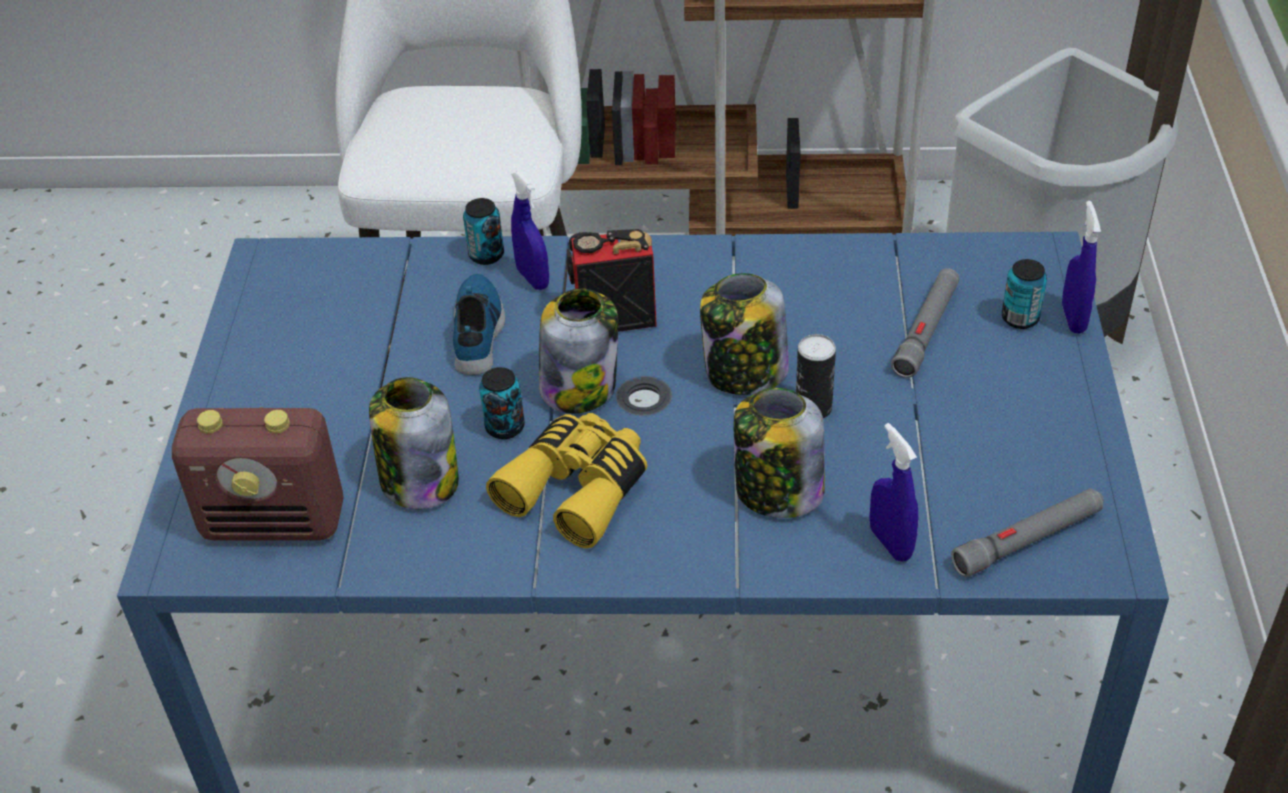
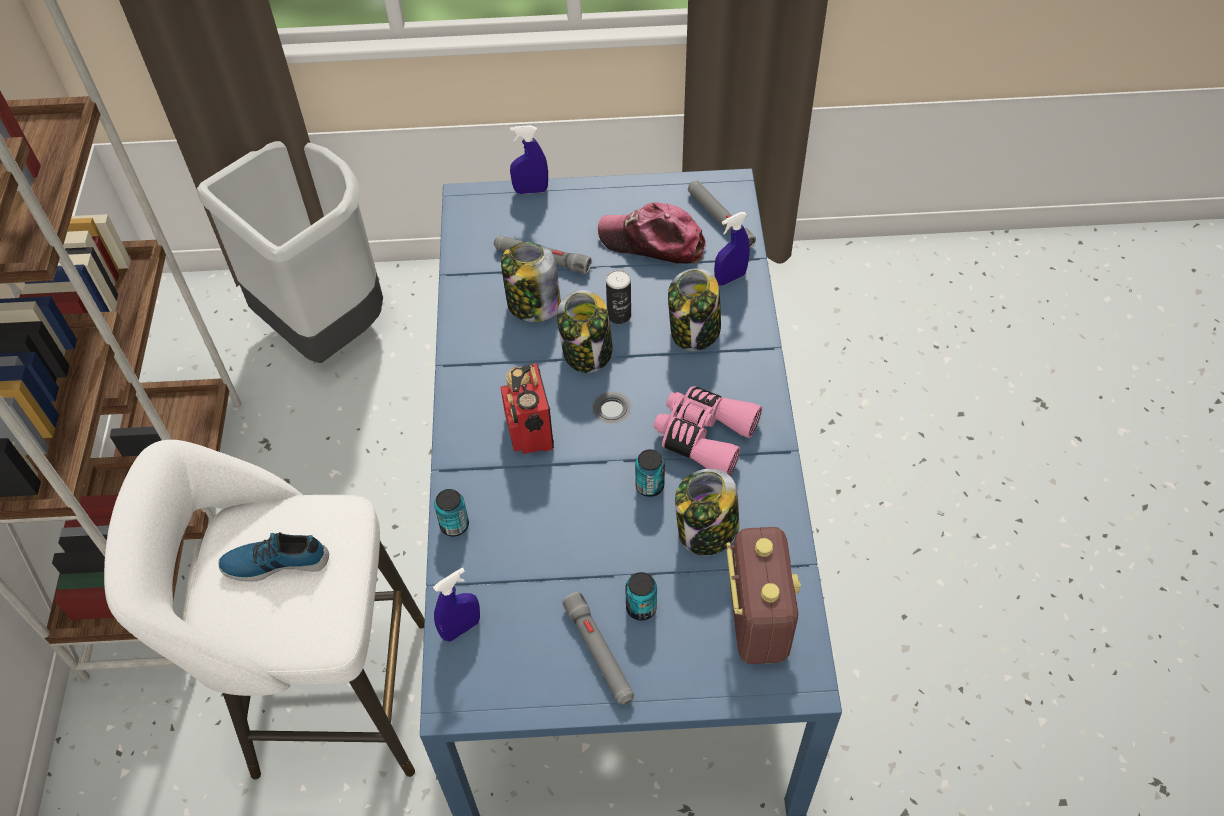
camera: 95 degrees left, 10 degrees up
shoe [453,274,505,375] -> shoe moved to [219,532,329,582]
yellow binoculars [486,413,647,549] -> pink binoculars [654,386,762,476]
blue spray bottle [511,171,549,290] -> blue spray bottle moved to [433,567,480,642]
jar [539,288,618,413] -> jar moved to [501,242,561,322]
can [1002,259,1047,329] -> can moved to [625,572,657,620]
none -> grey flashlight [562,592,634,705]
none -> cap [598,202,706,264]

